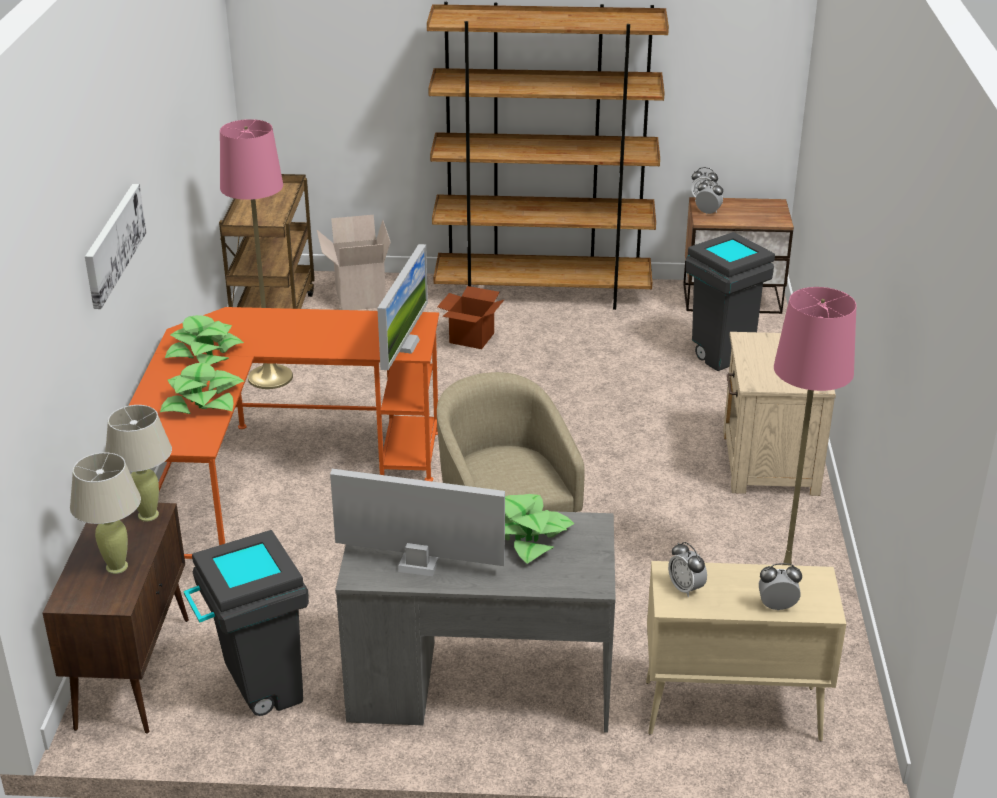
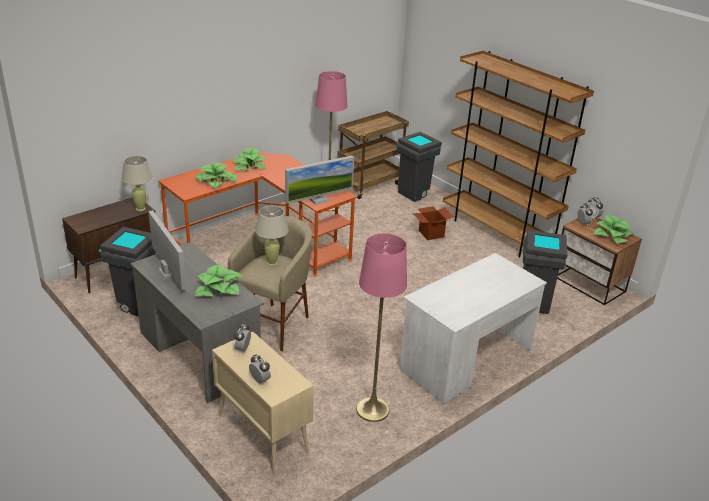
camera: 45 degrees right, 0 degrees up
beige table lamp [70,452,141,574] -> beige table lamp moved to [255,206,289,266]
picture [85,184,146,309] -> none
cardboard box [317,215,391,310] -> grey trash can [396,132,442,202]
beige nightstand [723,332,836,496] -> white desk [400,253,547,404]
none -> potted plant [593,215,633,244]

